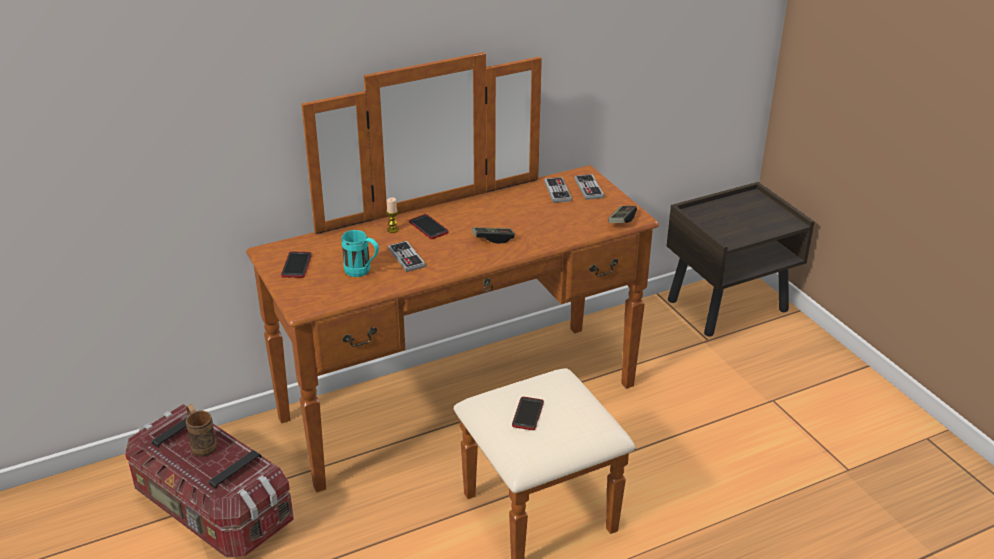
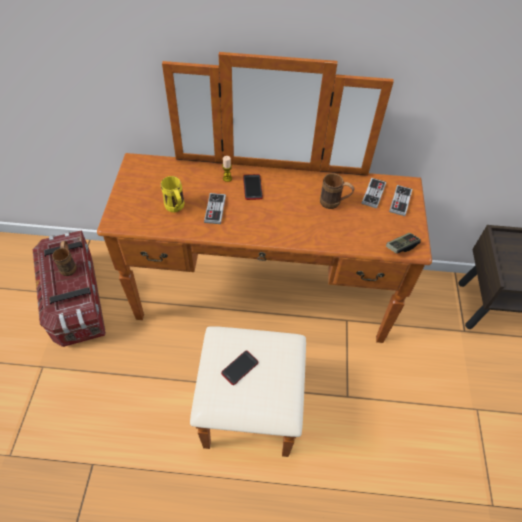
camera: 30 degrees right, 20 degrees up
phone [281,252,312,278] -> none
turquoise mug [341,230,379,277] -> yellow mug [161,176,184,212]
game controller [472,227,515,244] -> none
none -> brown mug [320,174,354,209]

